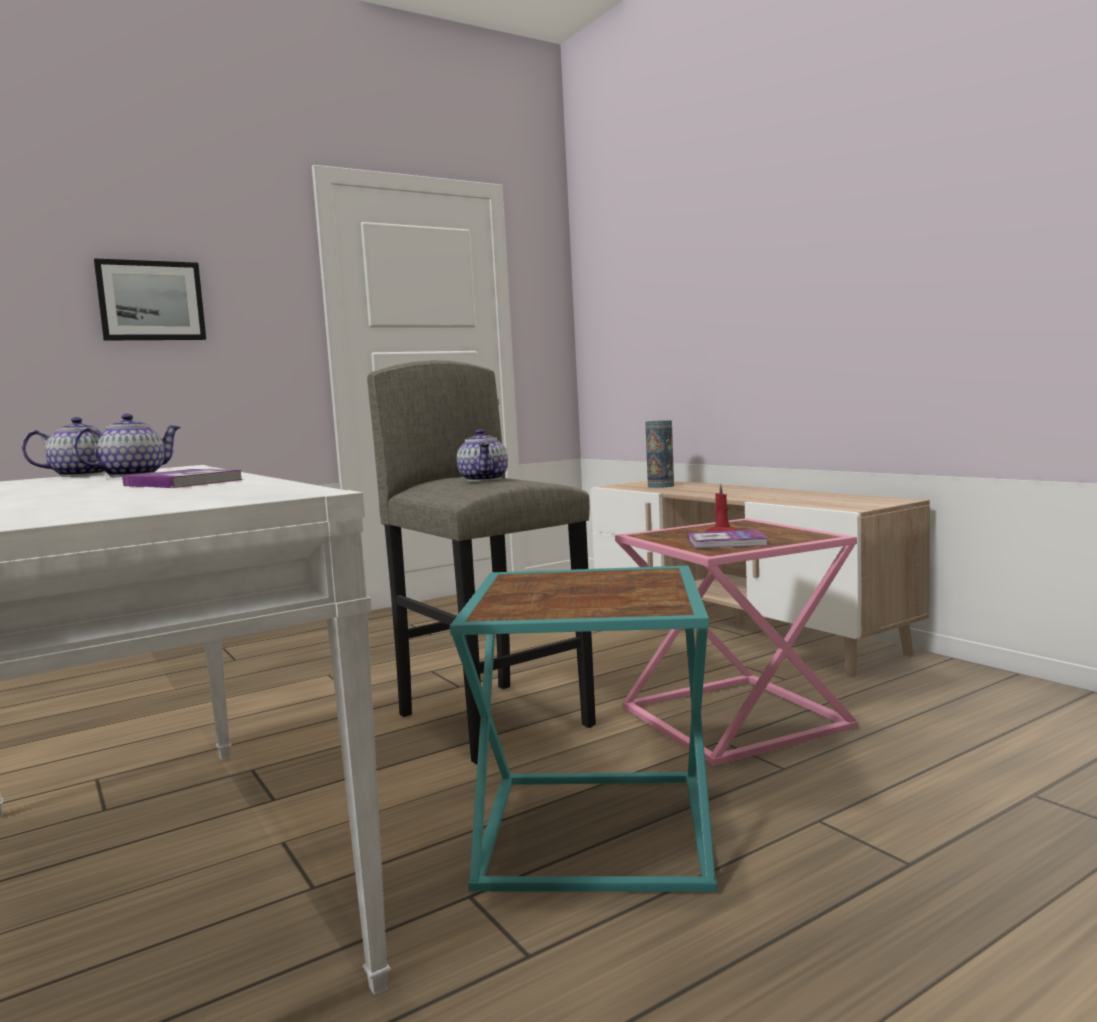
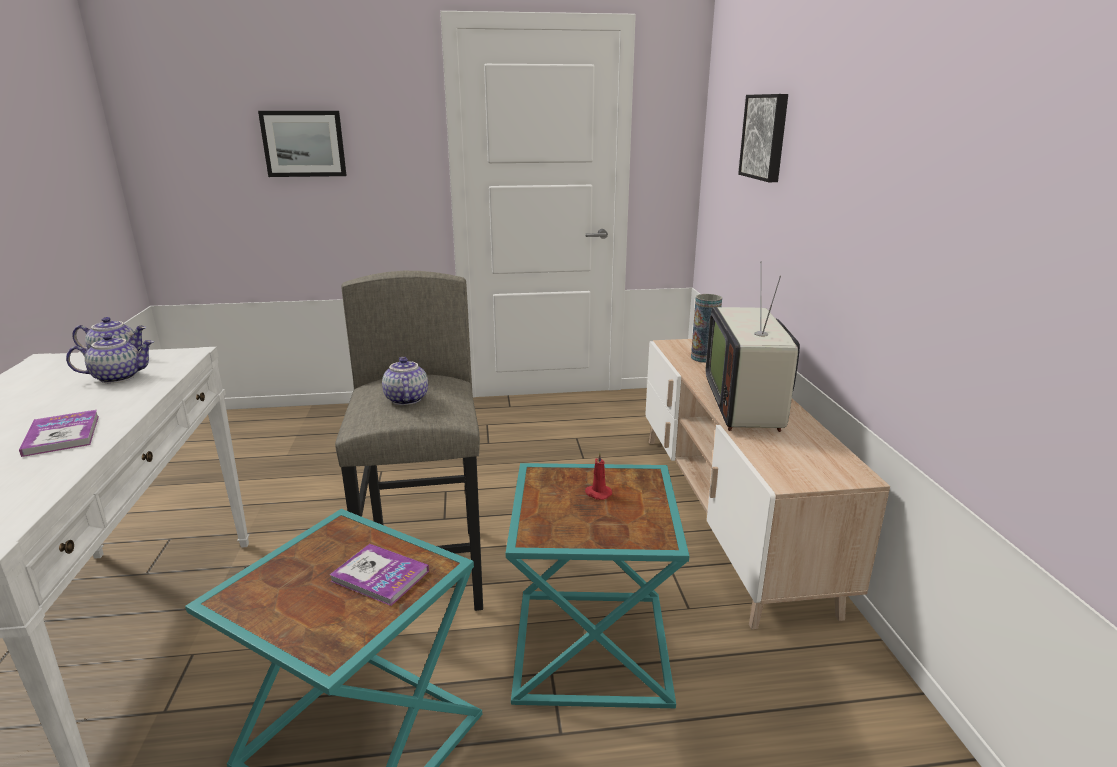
camera: 25 degrees right, 15 degrees up
teapot [457,429,508,482] -> teapot turned 150 degrees clockwise [382,357,428,405]
pink side table [615,518,858,766] -> turquoise side table [506,463,689,708]
book [687,529,768,549] -> book moved to [329,544,429,606]
none -> television [706,262,800,432]
none -> picture [738,94,788,182]

